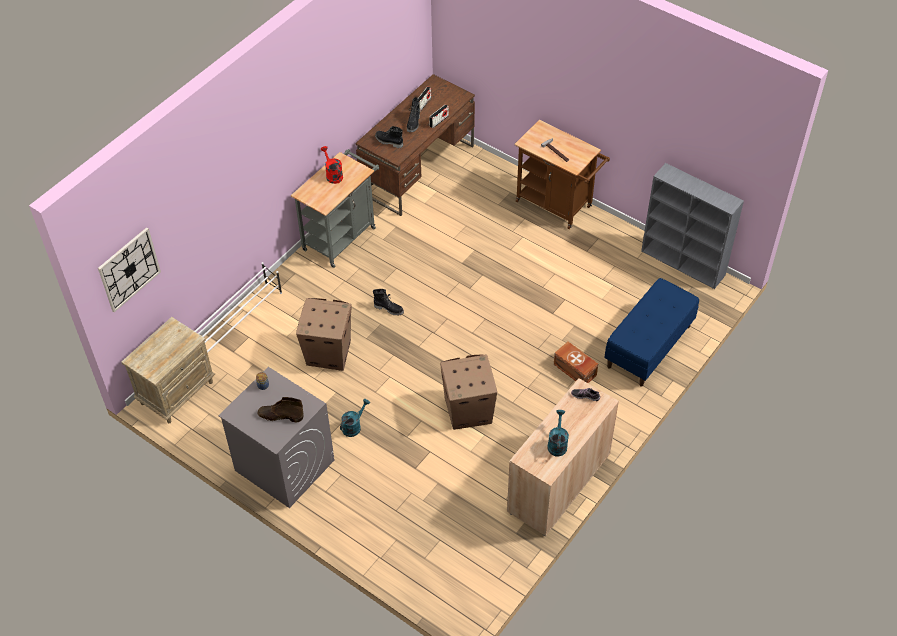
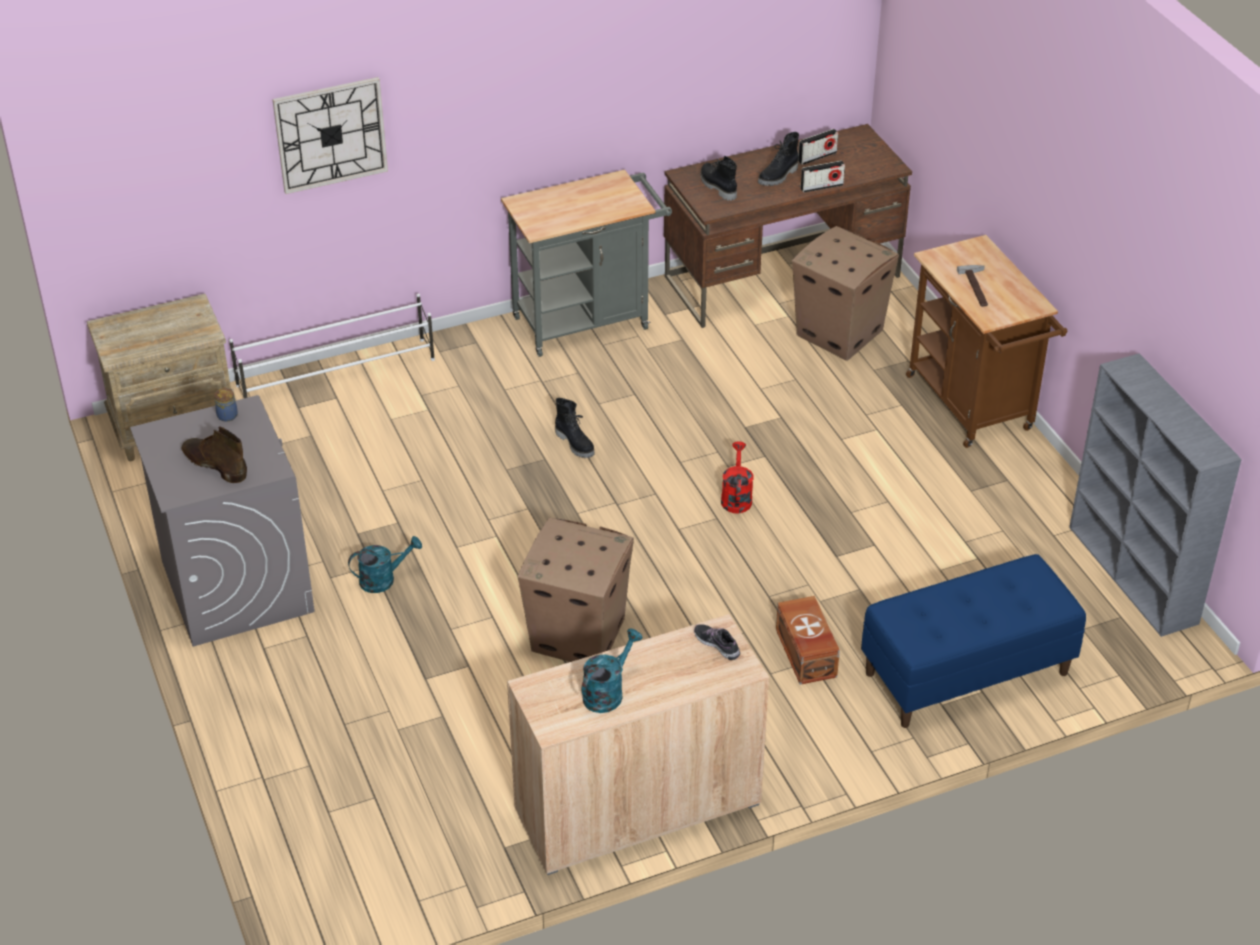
camera: 30 degrees right, 10 degrees down
wall clock [98,227,161,312] -> wall clock moved to [272,77,388,194]
cardboard box [296,298,352,371] -> cardboard box moved to [792,226,899,361]
red watering can [321,146,343,184] -> red watering can moved to [721,442,754,514]

